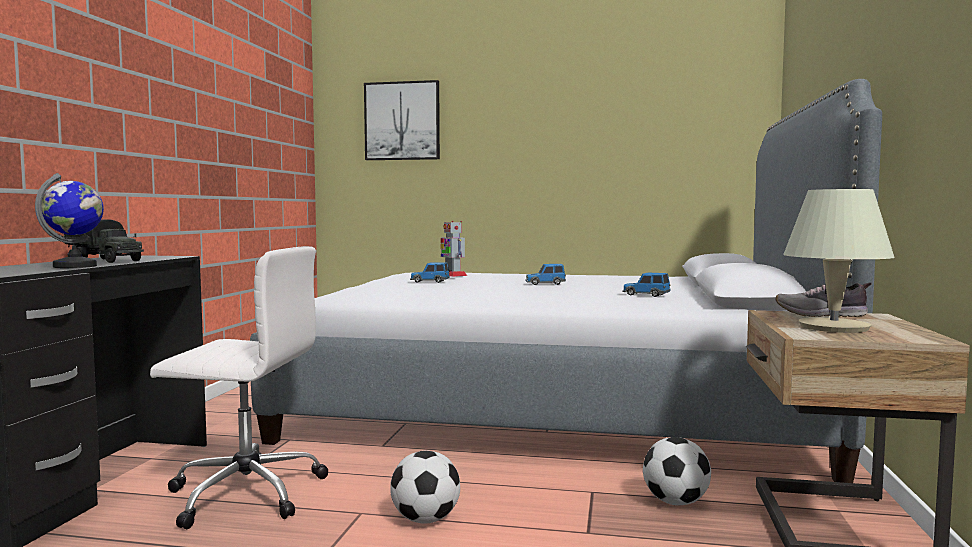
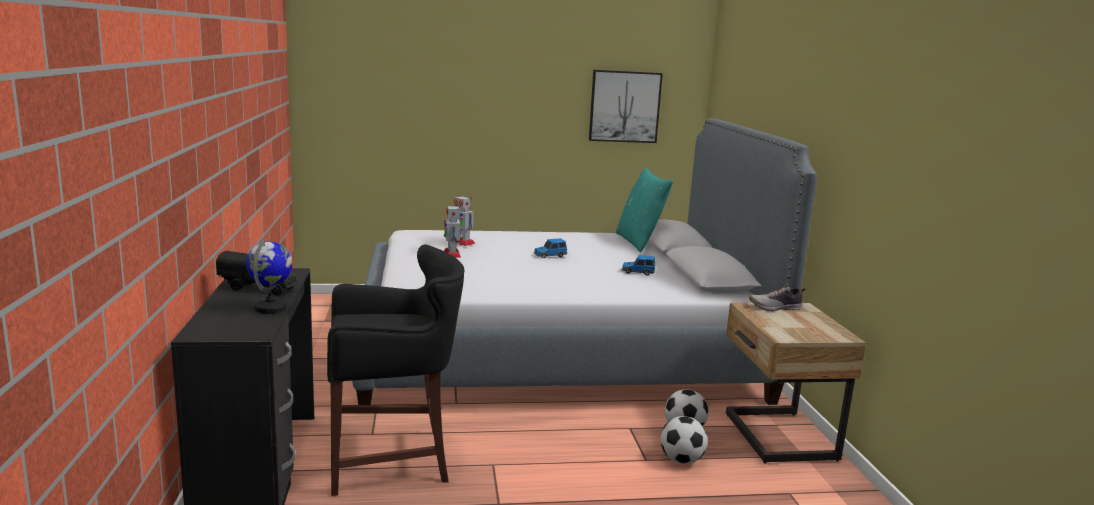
camera: 20 degrees left, 10 degrees up
white office chair [150,246,329,529] -> black stool [327,244,464,496]
picture [364,80,440,160] -> picture moved to [589,70,663,143]
football [390,451,460,524] -> football moved to [661,416,708,464]
toy car [410,262,450,283] -> toy robot [444,205,461,258]
beige table lamp [783,189,895,333] -> none
none -> turquoise pillow [616,168,673,252]

